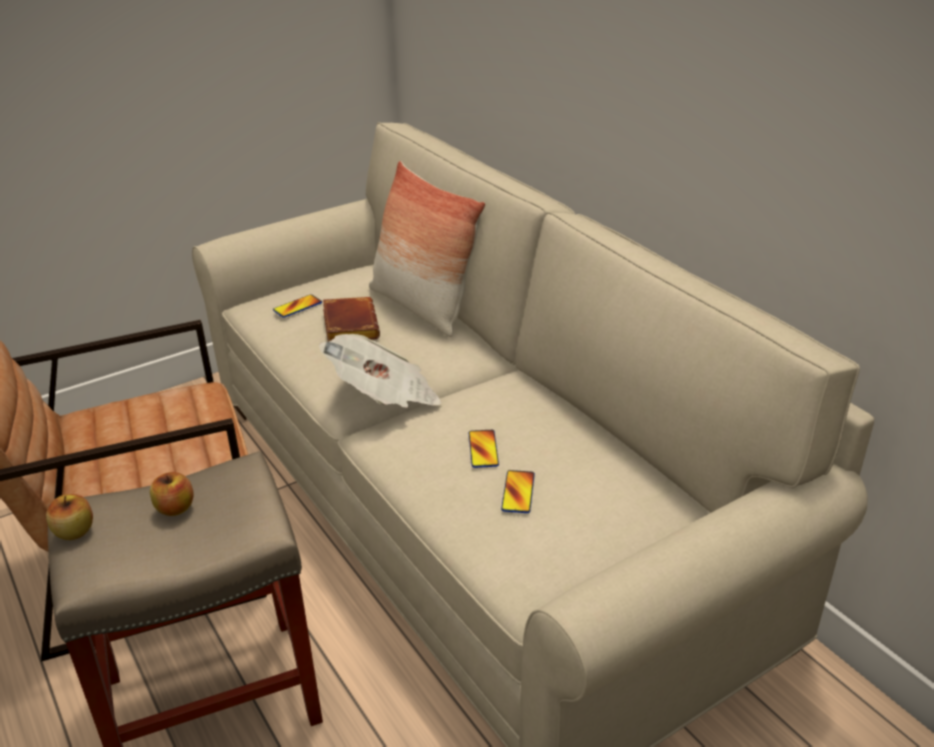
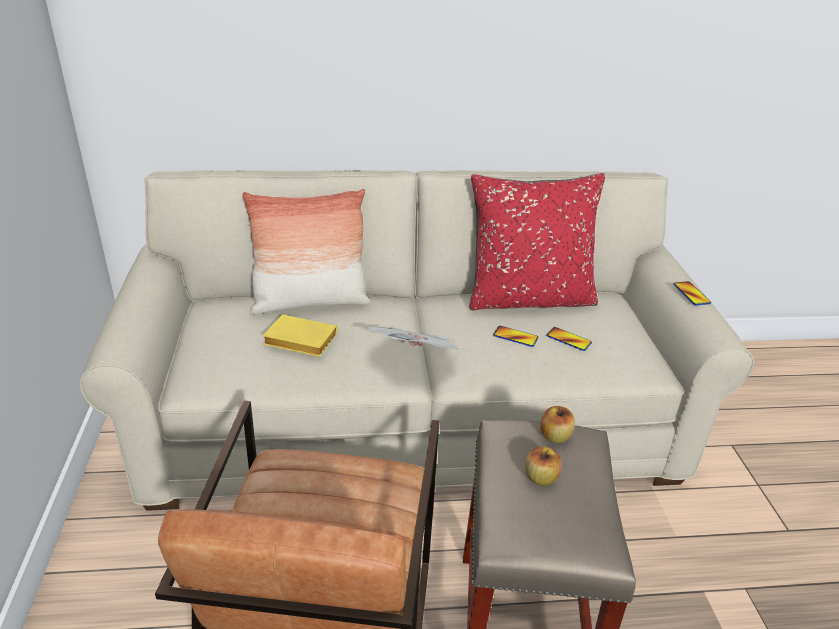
camera: 65 degrees left, 0 degrees up
apple [46,494,93,540] -> apple moved to [540,406,575,443]
phone [273,294,322,318] -> phone moved to [673,281,711,305]
brown book [323,297,380,342] -> yellow book [262,314,337,357]
none -> red pillow [469,173,605,311]

